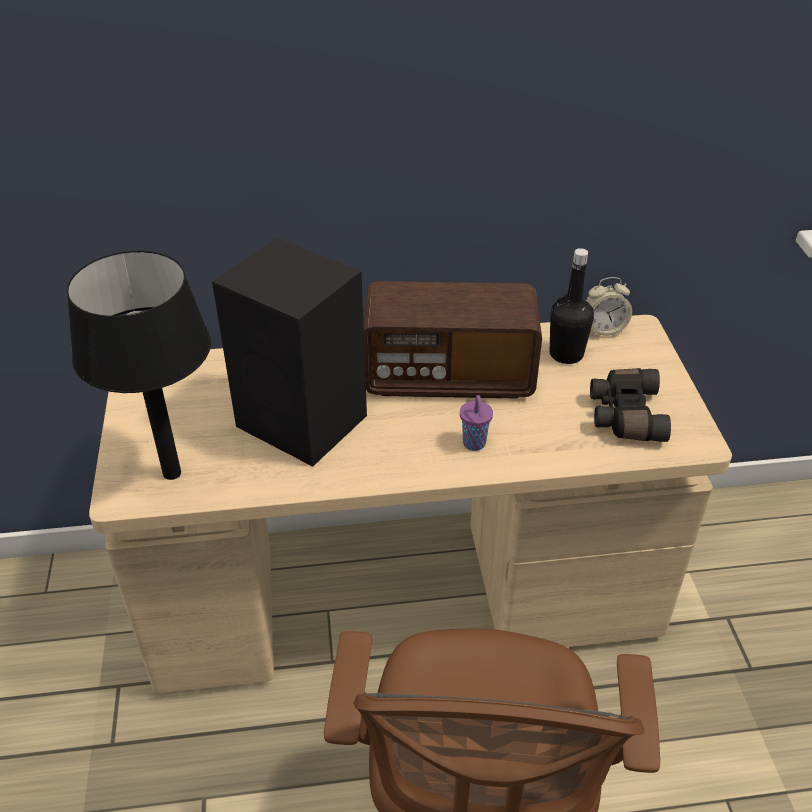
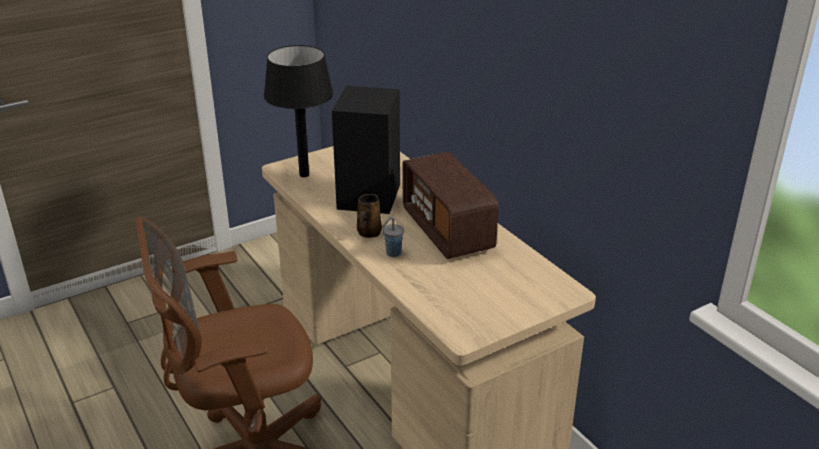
camera: 65 degrees right, 10 degrees down
purple cup [460,395,493,451] -> grey cup [382,217,404,257]
black bottle [550,248,594,364] -> none
alarm clock [585,277,632,336] -> none
black binoculars [590,368,671,442] -> none
none -> brown mug [357,194,382,238]

